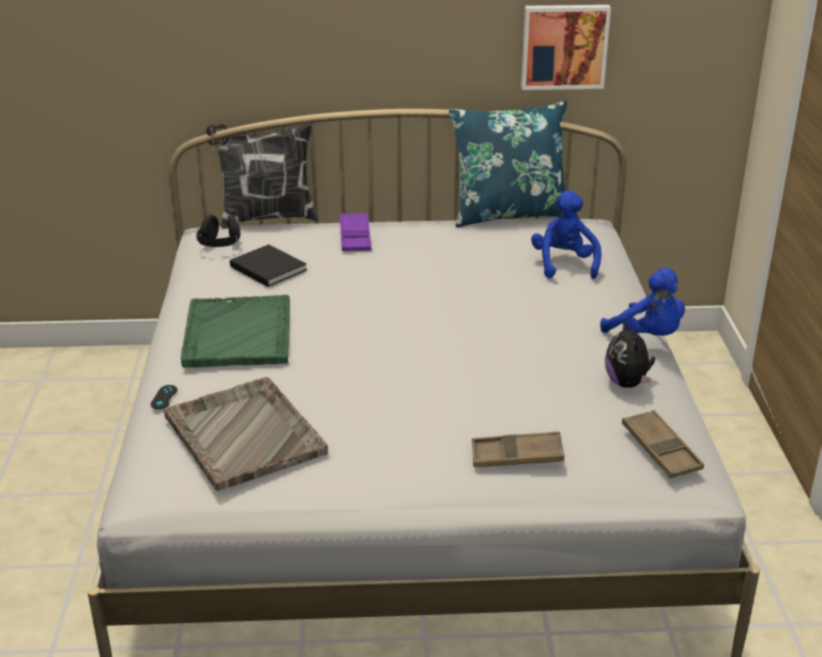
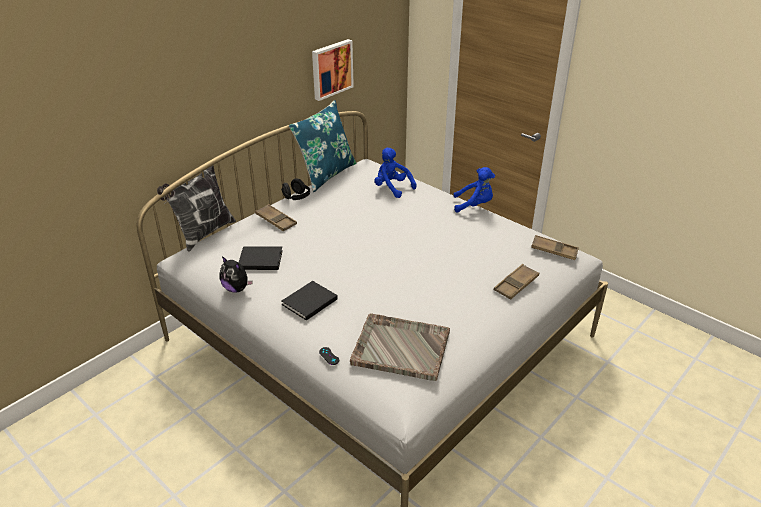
camera: 45 degrees left, 5 degrees up
green tray [181,295,290,368] -> black book [282,281,338,321]
black headphones [196,215,241,247] -> black headphones moved to [281,179,310,200]
purple tray [340,213,371,251] -> brown tray [255,204,297,231]
plush toy [605,320,655,388] -> plush toy moved to [220,256,253,293]

